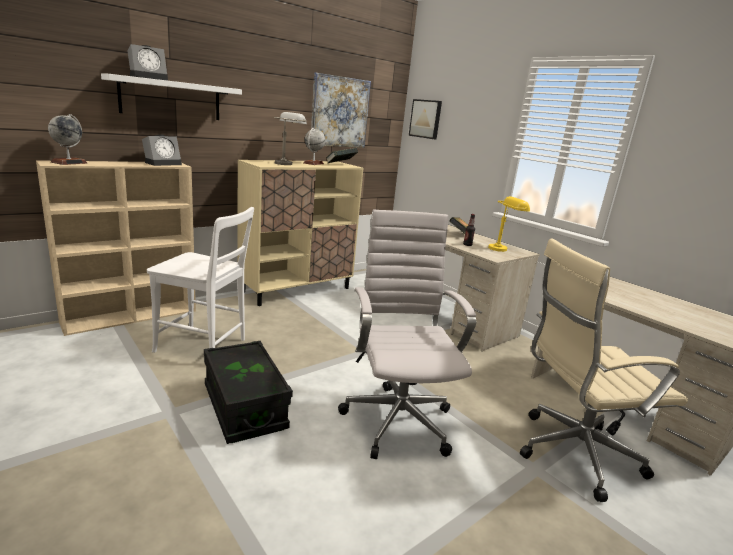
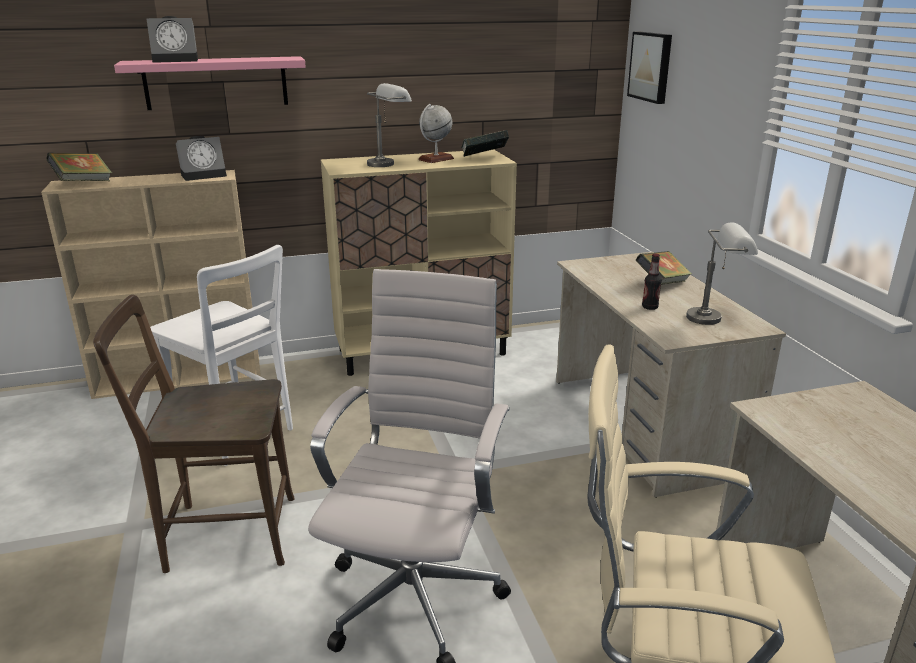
camera: 25 degrees right, 5 degrees up
globe [48,114,87,165] -> book [46,153,112,181]
white shelf [101,73,242,120] -> pink shelf [114,56,306,110]
black storage box [204,341,293,444] -> brown chair [93,295,295,573]
picture [311,73,371,148] -> none
yellow table lamp [488,196,530,252] -> grey table lamp [686,222,758,325]

